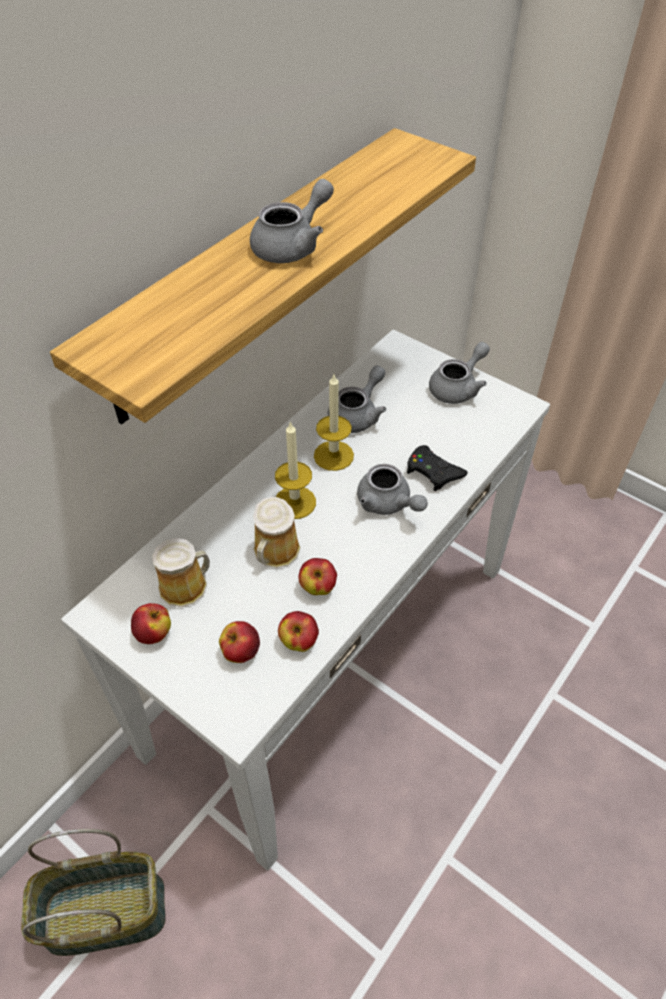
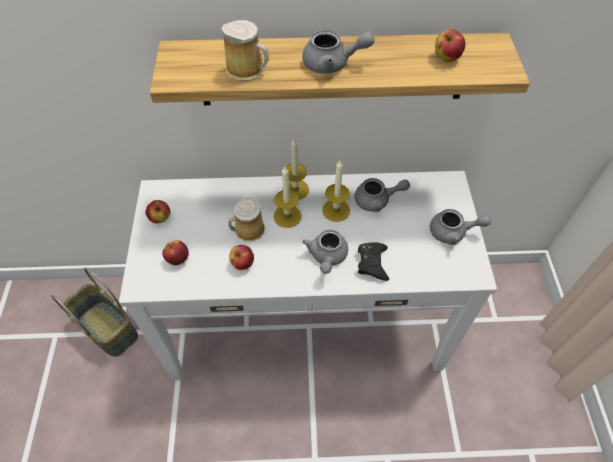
camera: 50 degrees right, 5 degrees up
mug [152,538,210,607] -> mug moved to [221,20,269,81]
apple [278,611,319,652] -> apple moved to [435,30,465,62]
none -> candle [282,138,309,200]

